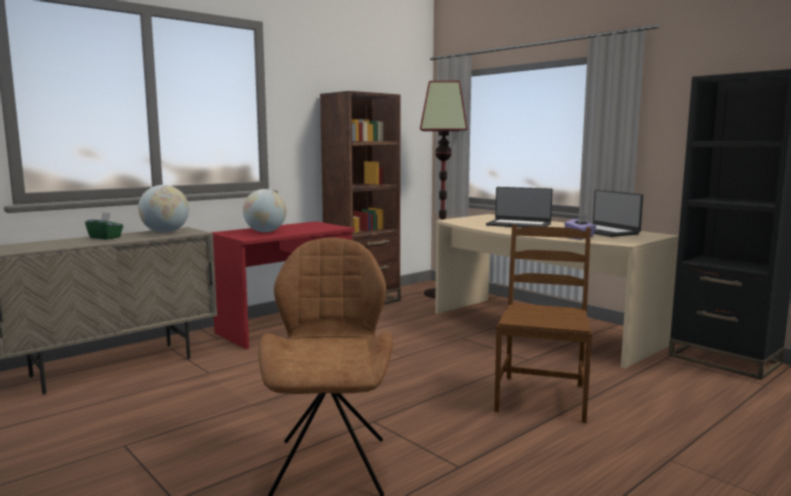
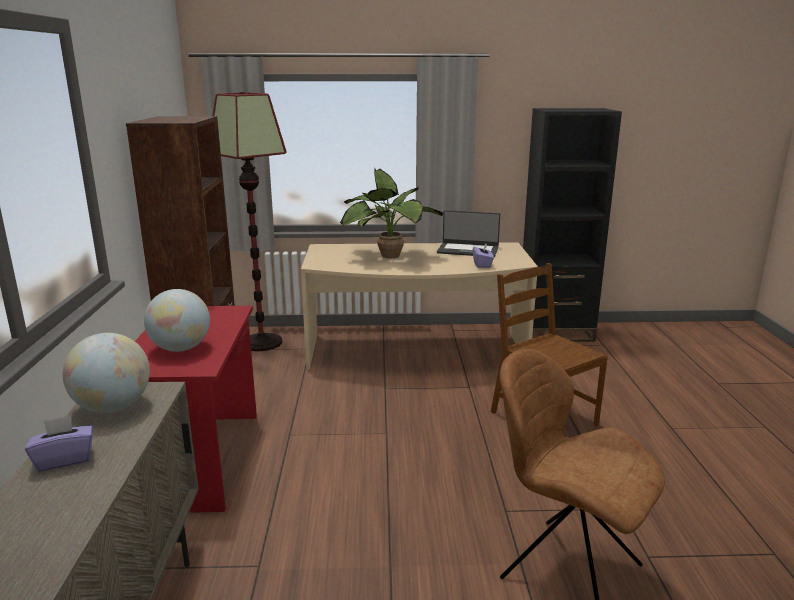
camera: 50 degrees left, 10 degrees up
green tissue box [85,212,123,239] -> purple tissue box [25,416,93,472]
laptop [486,187,553,228] -> potted plant [340,169,444,258]

